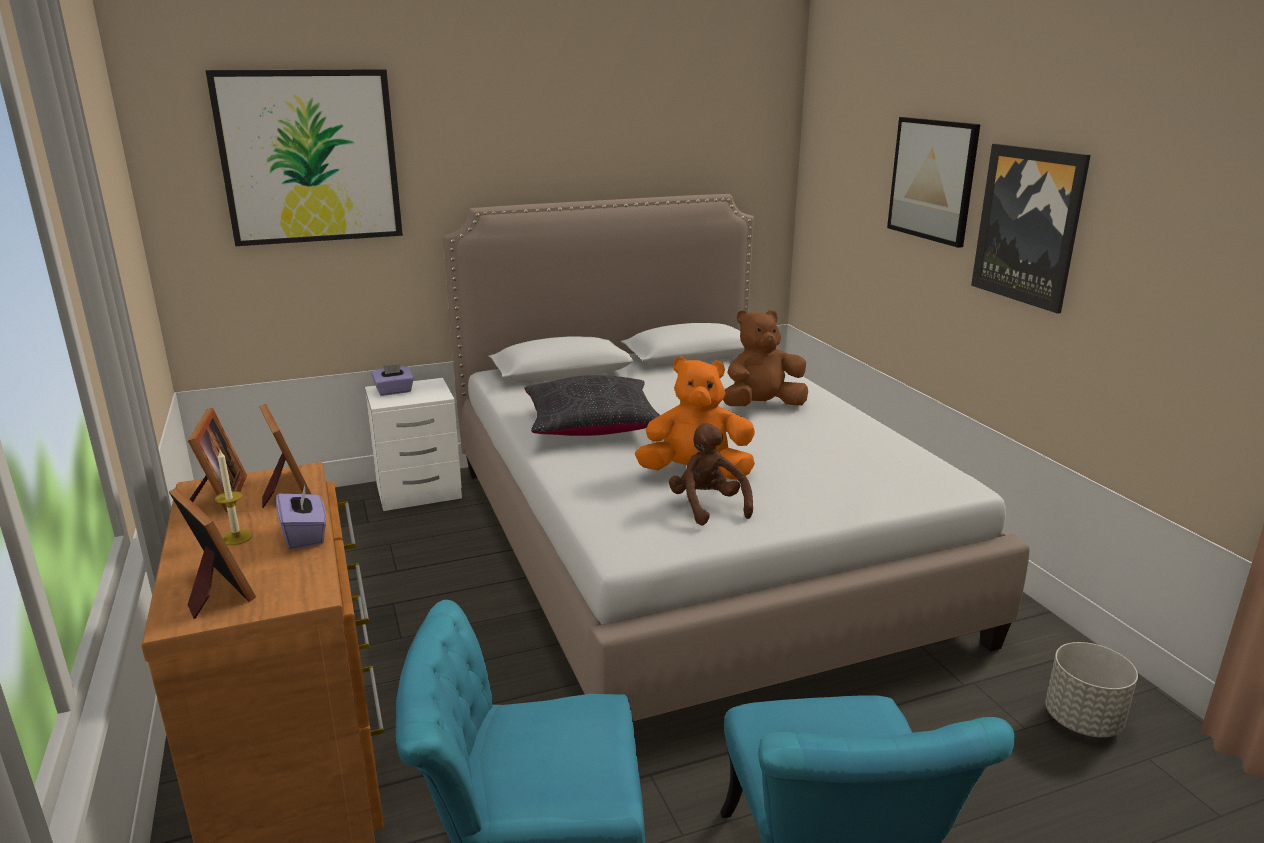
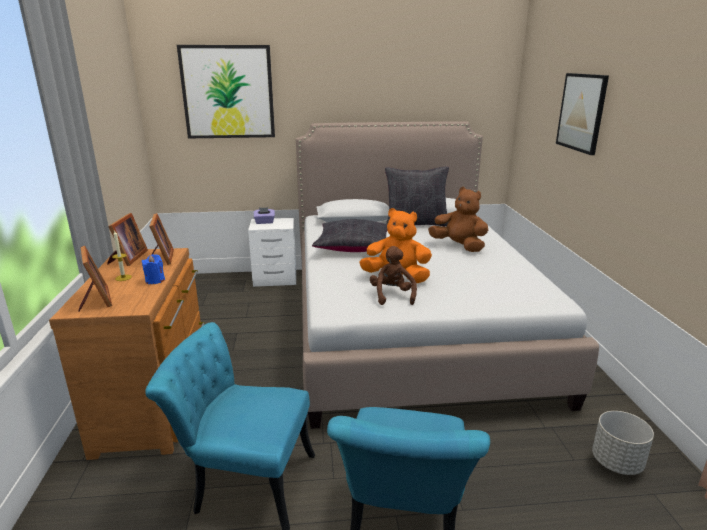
camera: 15 degrees right, 0 degrees up
purple tissue box [276,485,326,550] -> blue candle [142,254,165,284]
brown plush toy [723,310,808,406] -> brown plush toy turned 45 degrees clockwise [428,187,488,252]
picture [971,144,1091,314] -> none
none -> black pillow [385,167,449,227]

